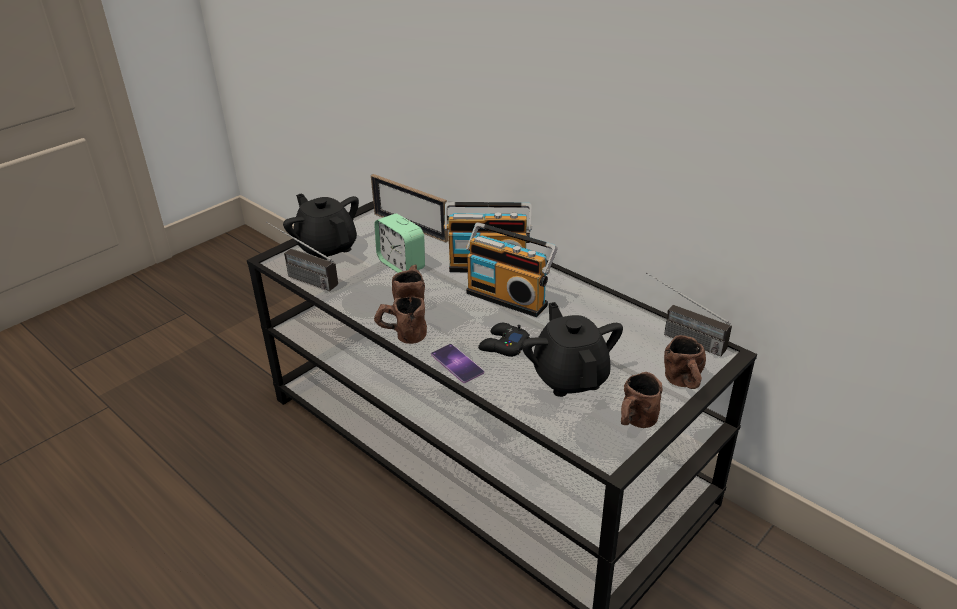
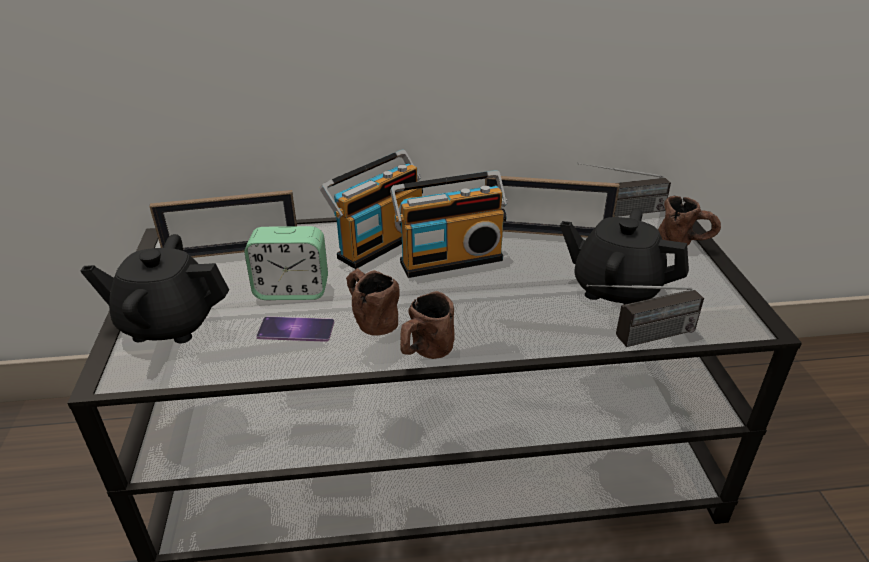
camera: 50 degrees left, 0 degrees up
radio [266,222,338,291] -> radio moved to [586,285,704,347]
phone [431,344,484,383] -> phone moved to [256,317,334,342]
black game controller [478,323,530,357] -> none
brown mug [621,372,662,428] -> none
none -> picture frame [485,176,620,238]

